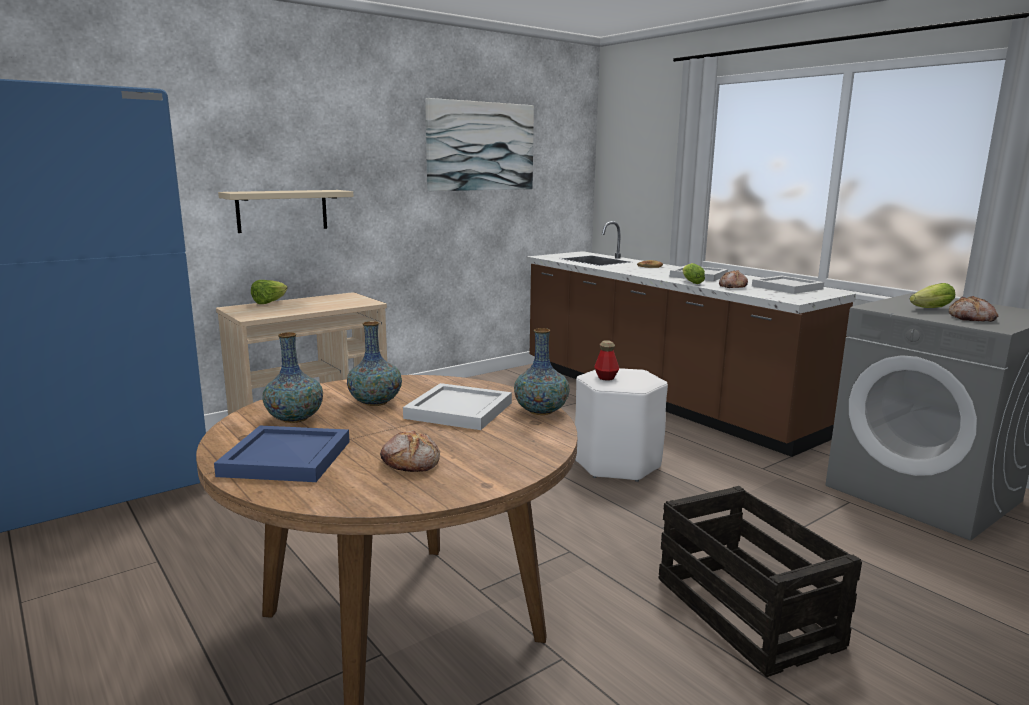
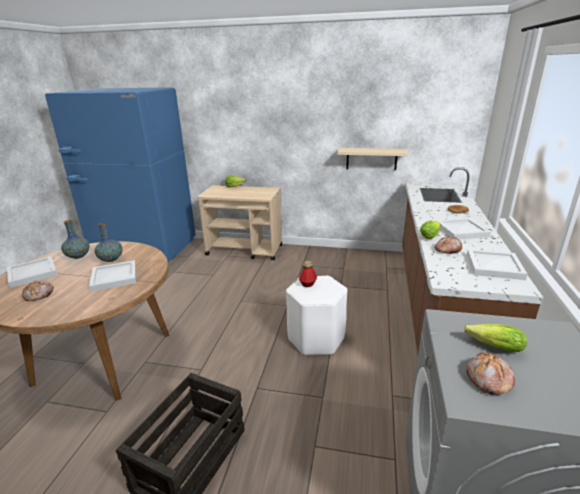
camera: 50 degrees right, 10 degrees up
blue tray [214,426,350,482] -> white tray [7,256,57,288]
beige shelf [218,190,353,233] -> beige shelf moved to [337,148,408,170]
picture [425,98,534,191] -> none
vase [514,328,570,415] -> none

